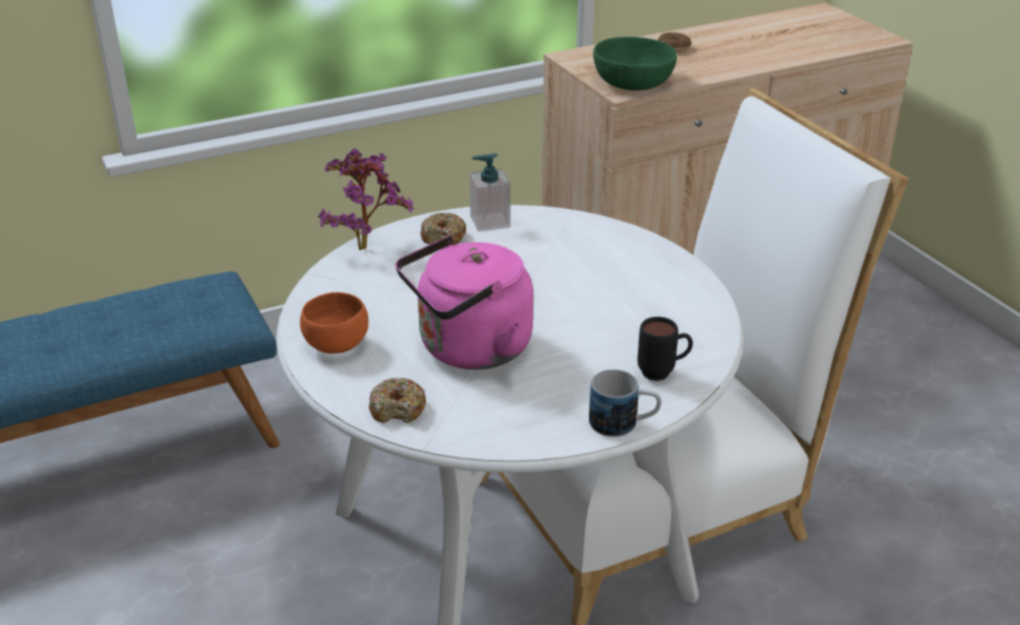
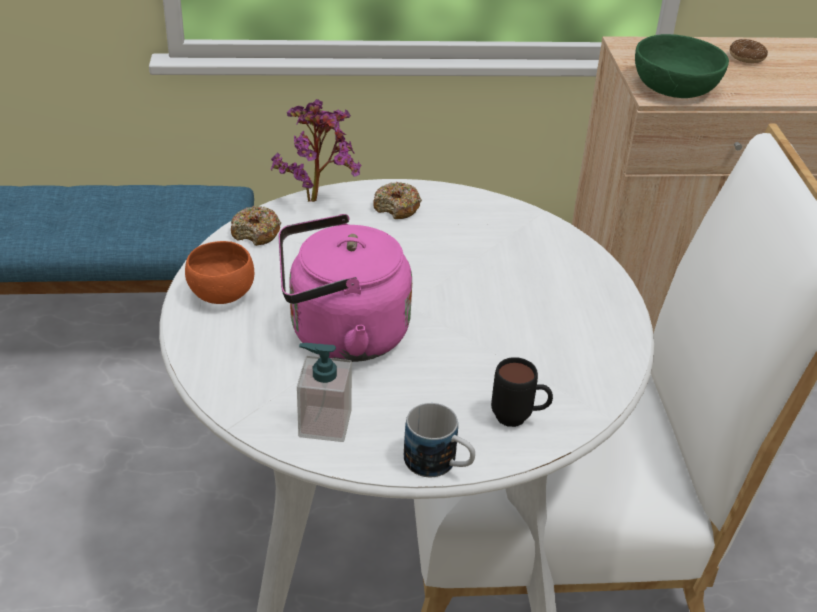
camera: 20 degrees right, 5 degrees up
donut [369,377,426,423] -> donut moved to [231,206,281,246]
soap dispenser [469,153,510,232] -> soap dispenser moved to [297,343,352,442]

